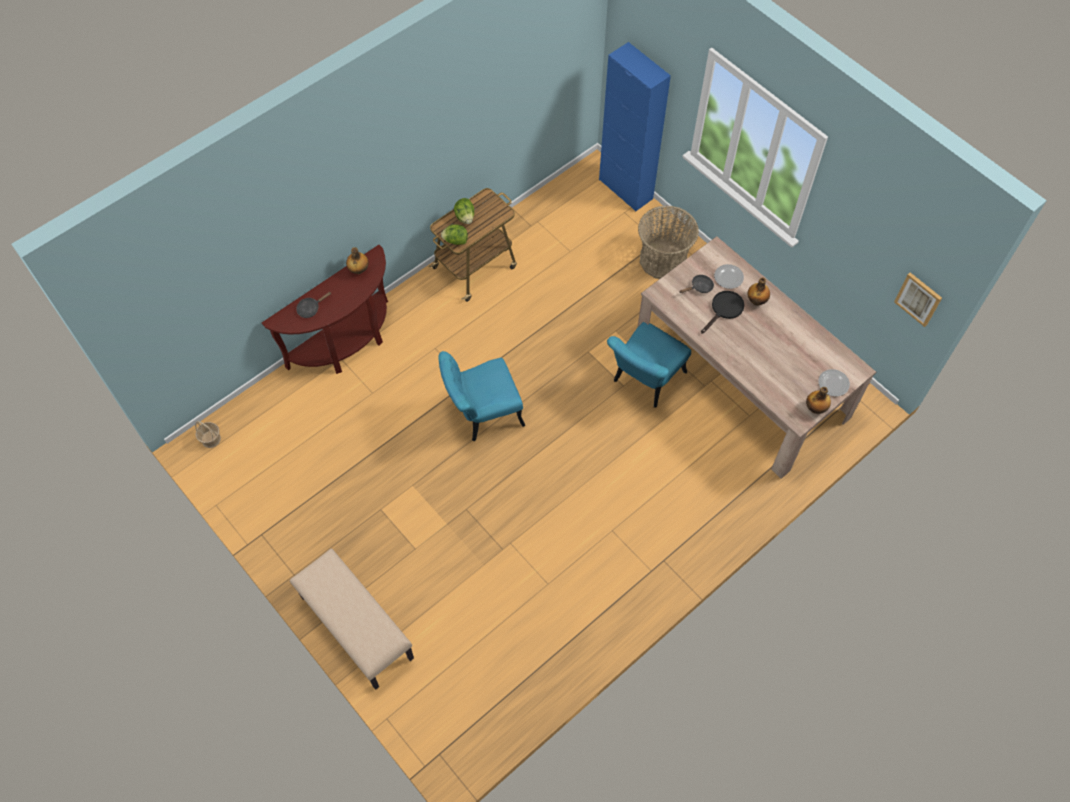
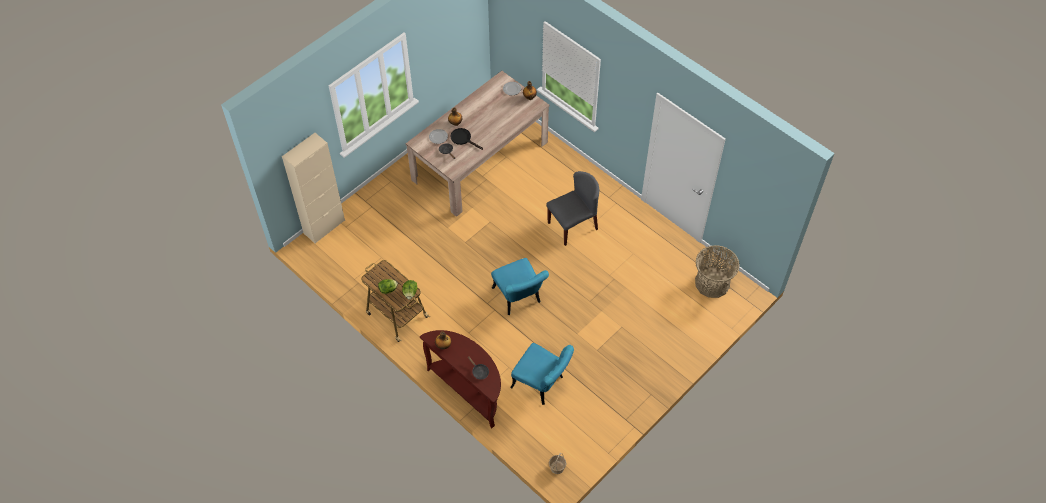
camera: 95 degrees left, 5 degrees down
beige bench [290,548,414,690] -> none
blue cabinet [599,42,671,212] -> beige cabinet [282,133,345,244]
turquoise chair [607,322,691,407] -> turquoise chair moved to [510,343,574,405]
basket [638,205,699,279] -> basket moved to [695,245,739,298]
picture [894,272,942,327] -> none
none -> grey chair [546,171,599,246]

